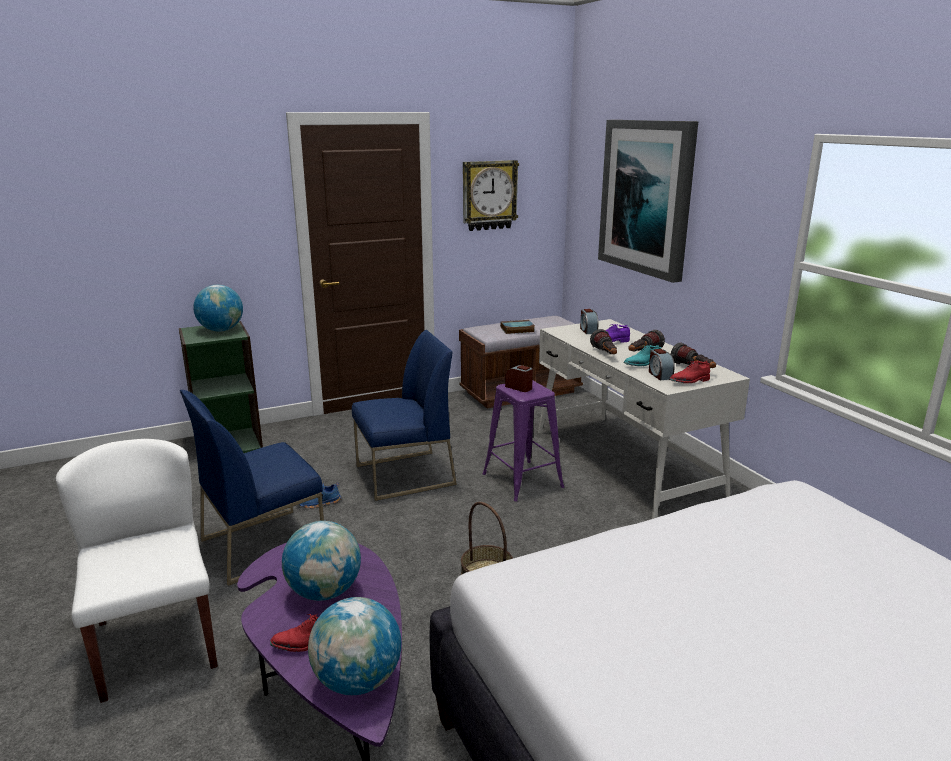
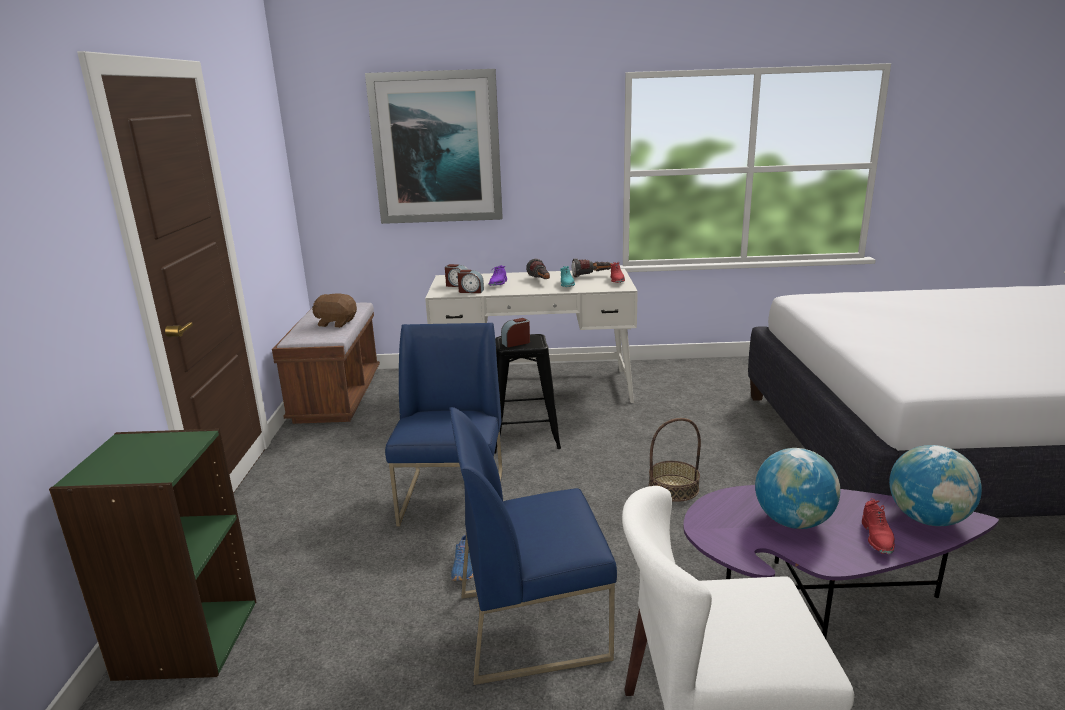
camera: 65 degrees left, 0 degrees up
blue chair [180,390,324,586] -> blue chair turned 90 degrees clockwise [449,407,617,685]
globe [193,285,243,332] -> none
wall clock [463,160,519,231] -> none
purple stool [482,380,564,502] -> black stool [495,334,561,454]
book [500,320,535,334] -> brown plush toy [312,293,357,328]
flashlight [590,329,617,354] -> none
alarm clock [649,349,675,380] -> alarm clock moved to [458,270,484,293]

